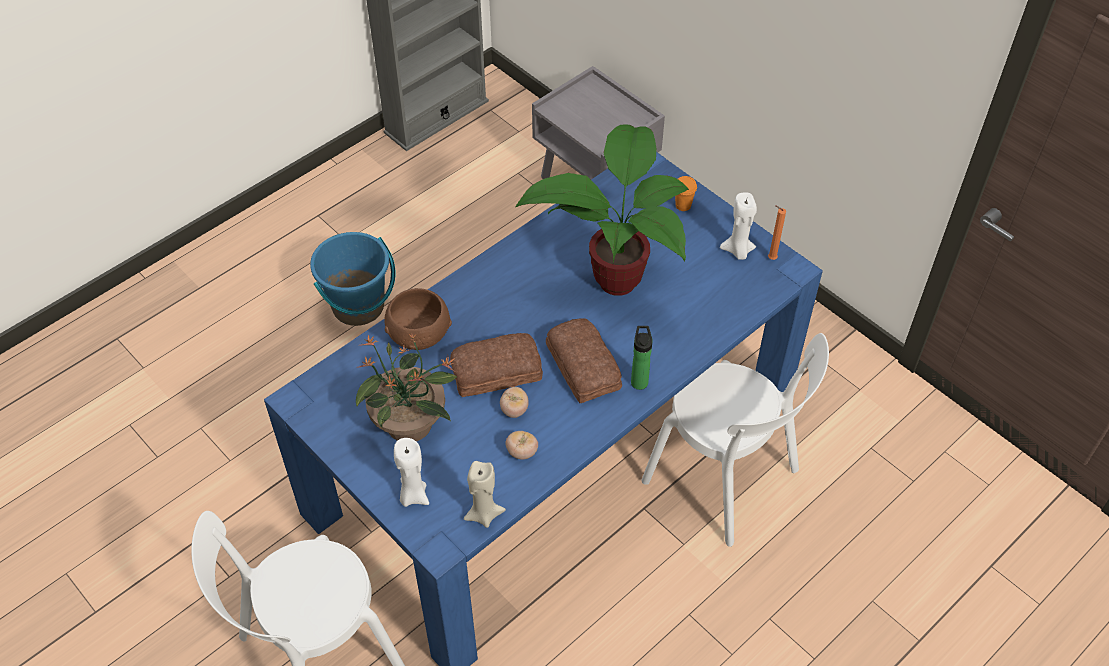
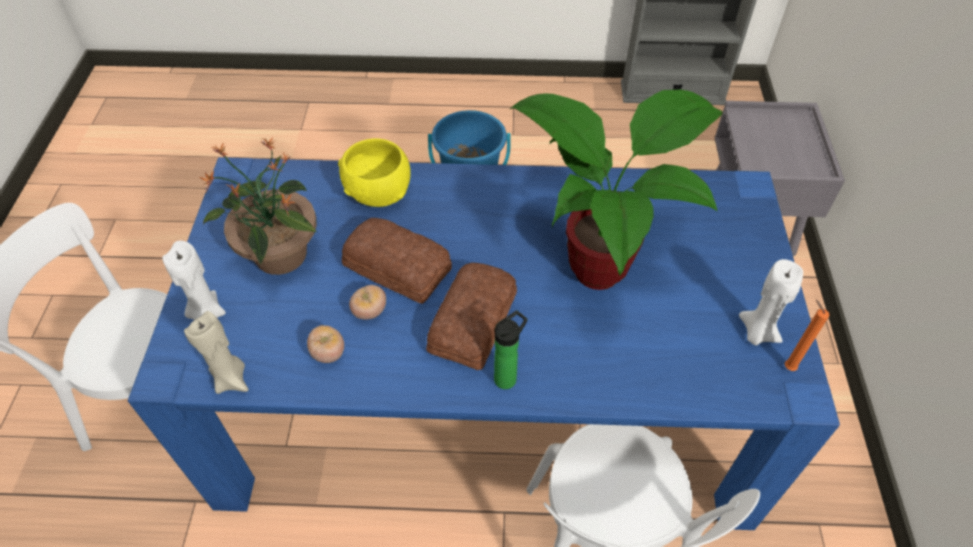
camera: 45 degrees right, 0 degrees up
brown bowl [384,288,452,350] -> yellow bowl [338,138,411,207]
orange cup [675,176,697,211] -> none

